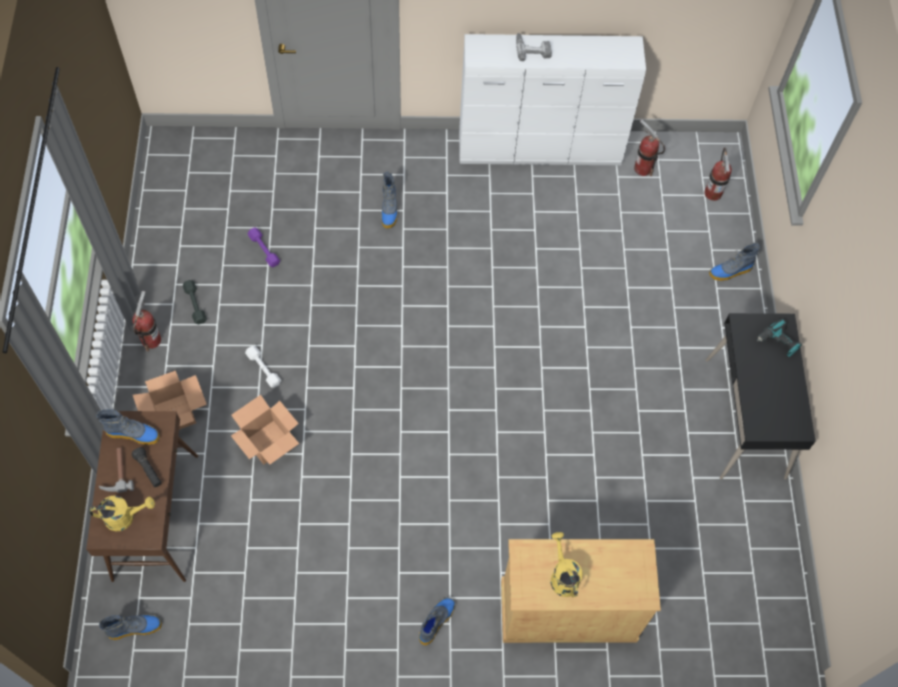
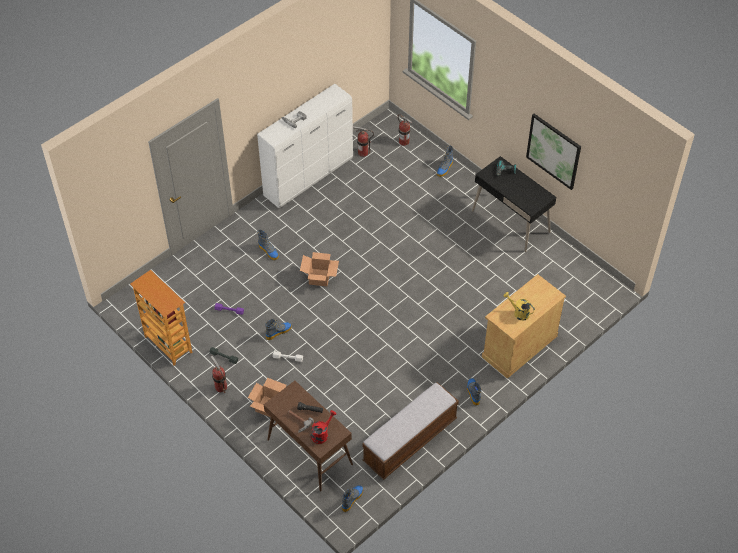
camera: 40 degrees left, 10 degrees down
yellow watering can [90,495,155,531] -> red watering can [310,410,336,444]
boot [96,409,160,445] -> boot moved to [265,319,292,340]
cardboard box [231,395,299,464] -> cardboard box moved to [300,252,339,286]
none -> bookcase [130,270,192,365]
none -> bench [362,382,459,480]
none -> picture [526,114,581,190]

